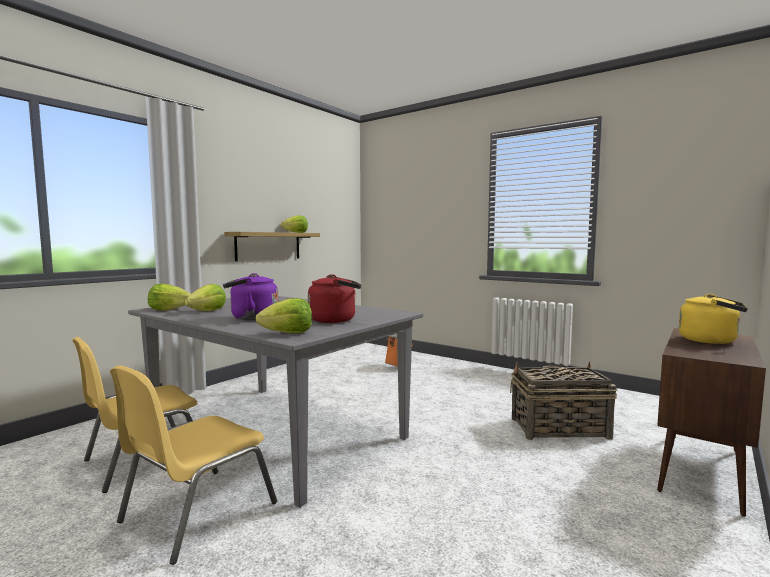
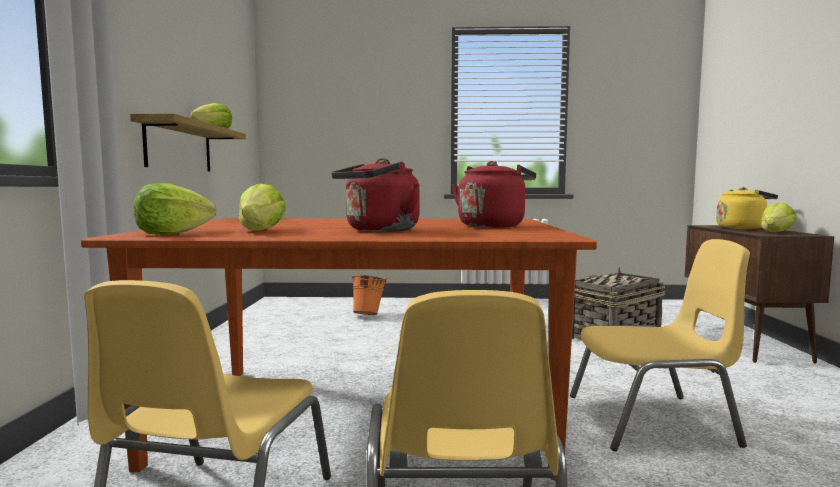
camera: 35 degrees left, 0 degrees up
grey dining table [128,296,423,508] -> brown dining table [81,218,597,480]
purple kettle [223,273,278,320] -> red kettle [331,158,420,232]
lettuce [256,298,312,333] -> lettuce moved to [761,203,796,232]
none -> yellow chair [570,239,750,452]

